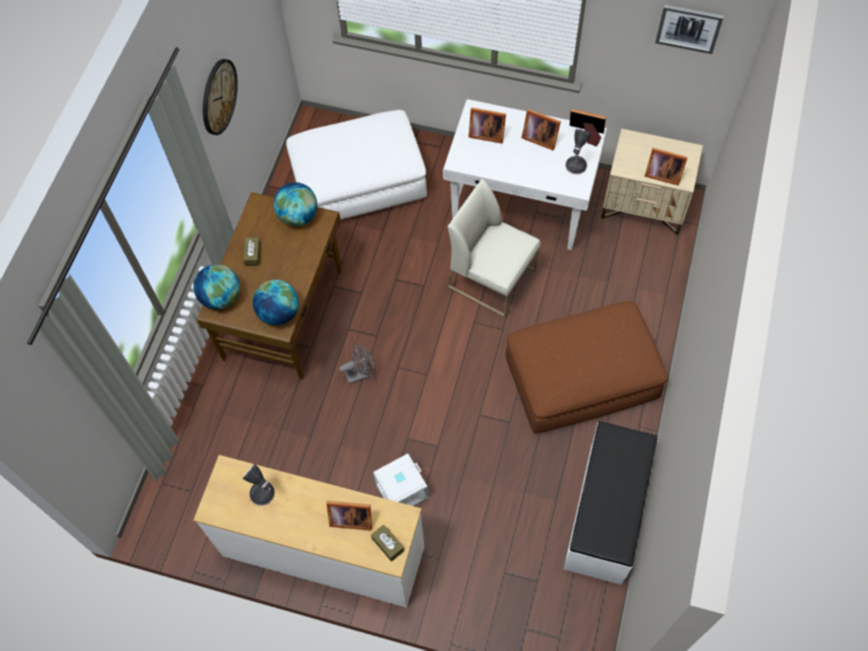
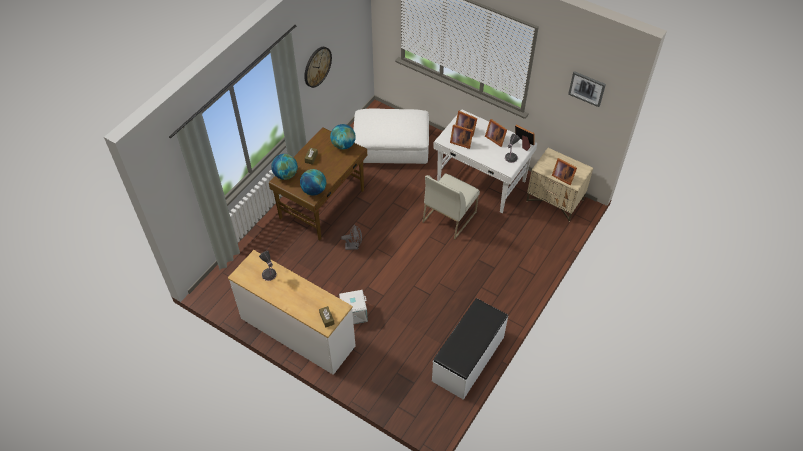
camera: 15 degrees right, 10 degrees down
picture frame [326,501,372,530] -> picture frame moved to [450,124,473,149]
white chair [447,179,541,318] -> white chair turned 105 degrees counterclockwise [422,173,480,239]
brown ottoman [505,301,668,433] -> none

